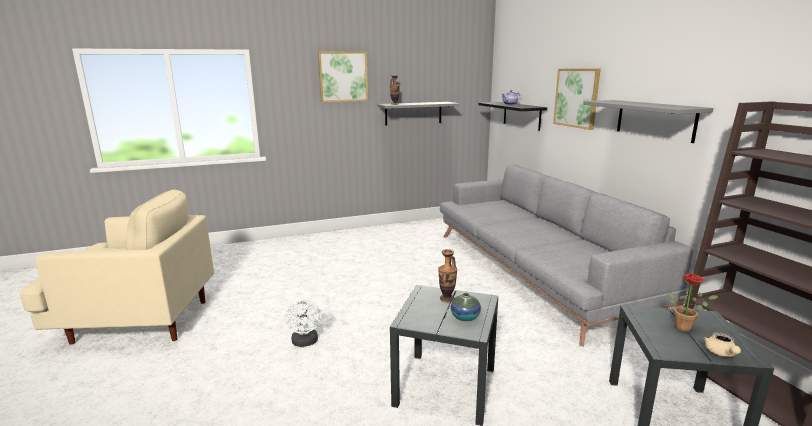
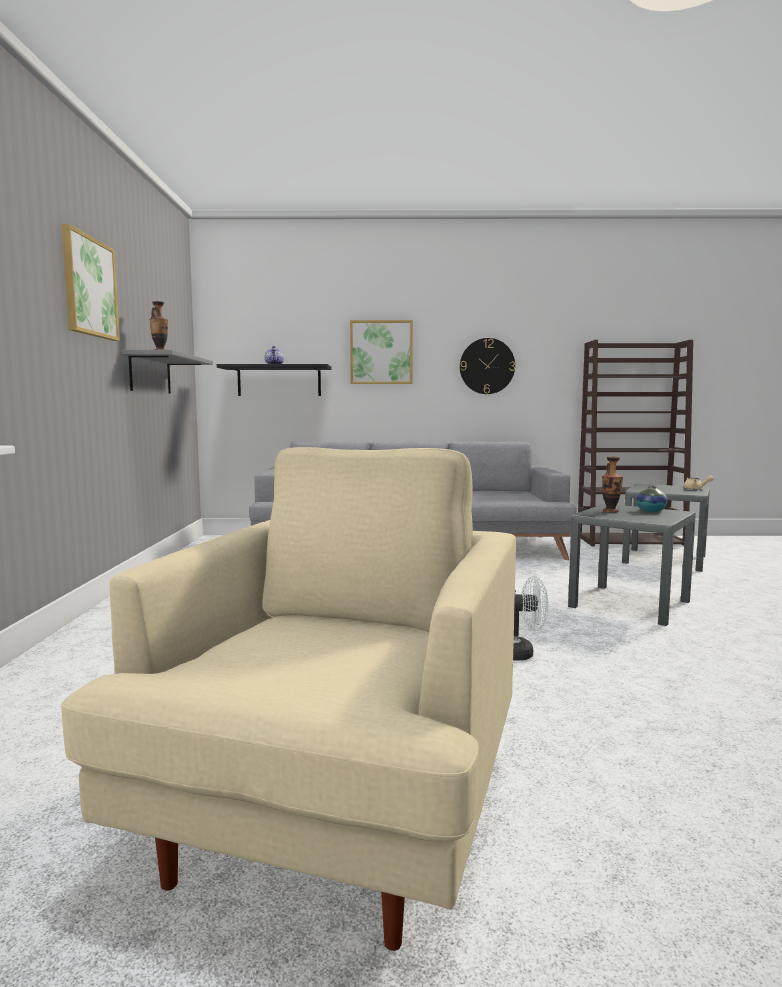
camera: 70 degrees left, 10 degrees down
grey shelf [583,100,714,143] -> wall clock [460,338,515,394]
potted plant [668,274,718,332] -> none

